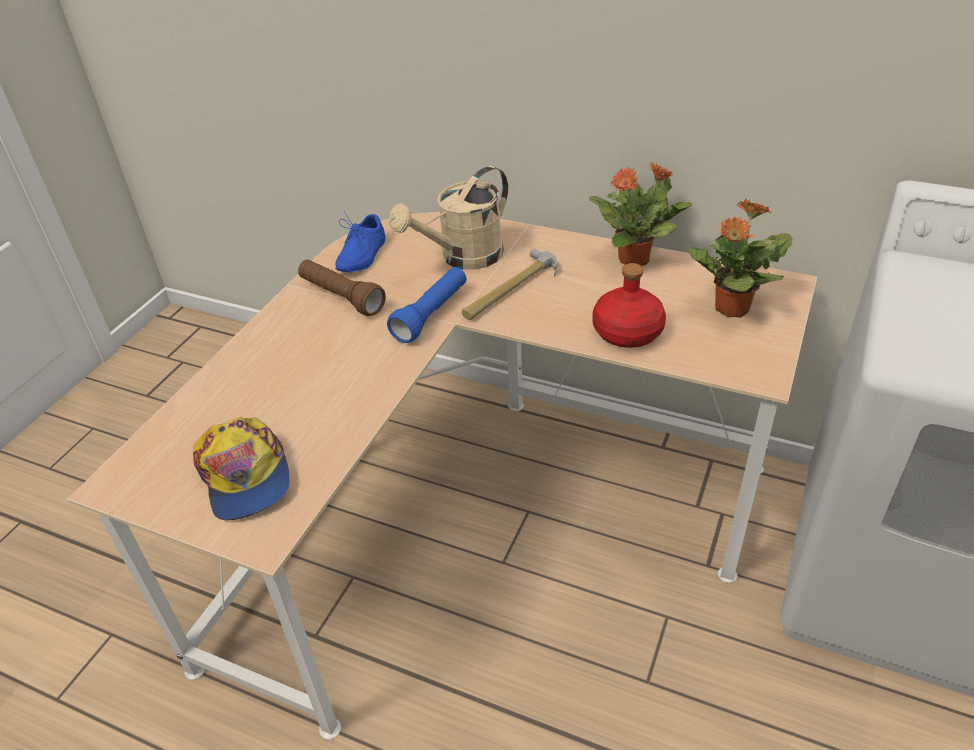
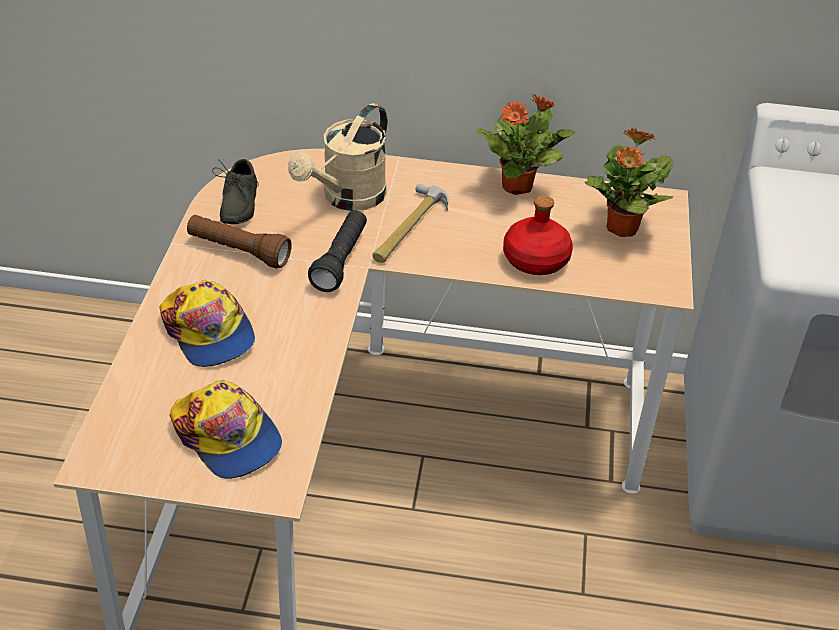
camera: 20 degrees left, 0 degrees up
blue shoe [335,211,386,272] -> grey shoe [212,159,259,224]
blue flashlight [387,267,466,343] -> black flashlight [308,210,367,292]
none -> cap [159,280,255,367]

